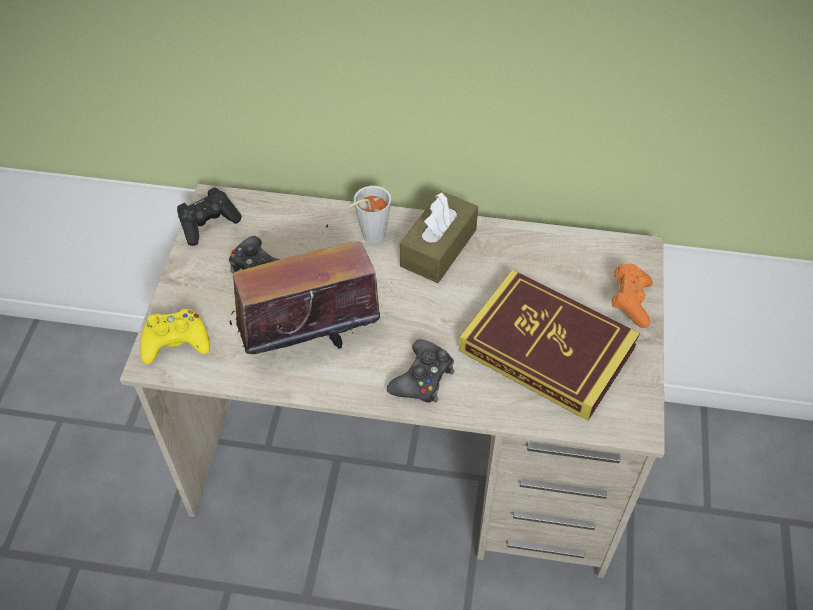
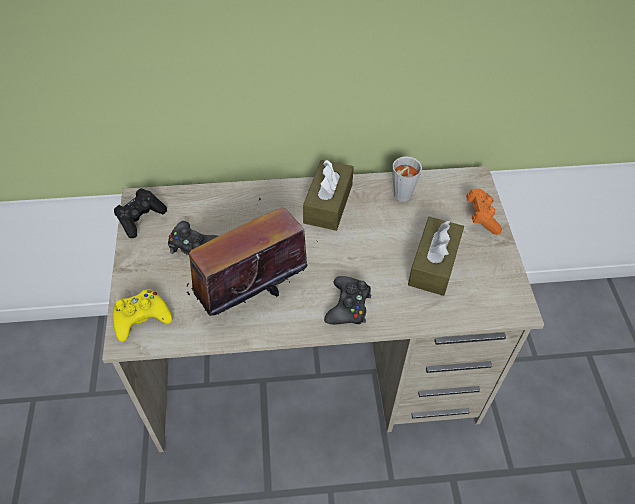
camera: 15 degrees left, 0 degrees up
grey cup [349,186,391,243] -> grey cup moved to [392,156,422,202]
book [459,270,640,421] -> brown tissue box [408,217,464,296]

